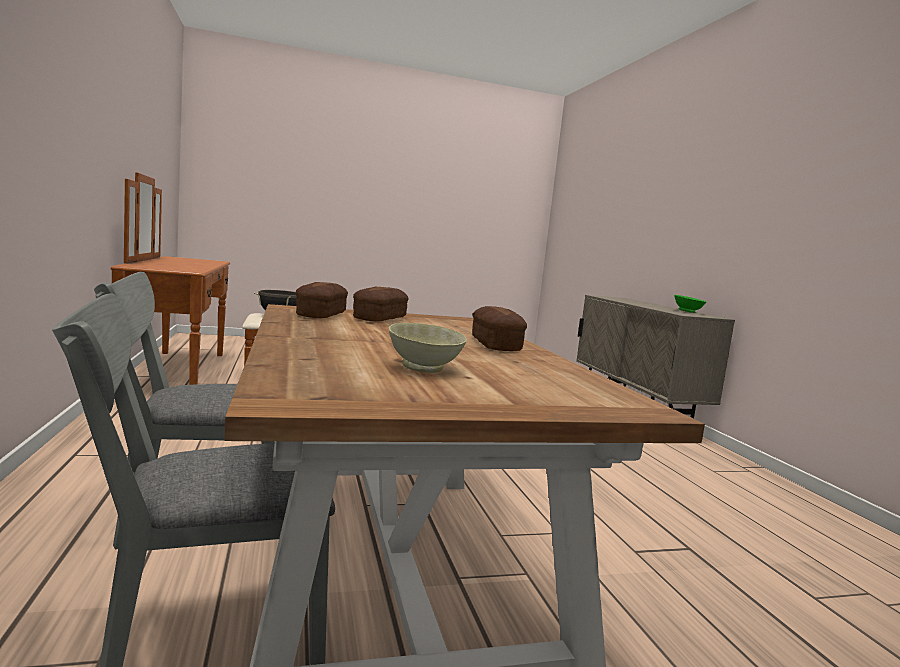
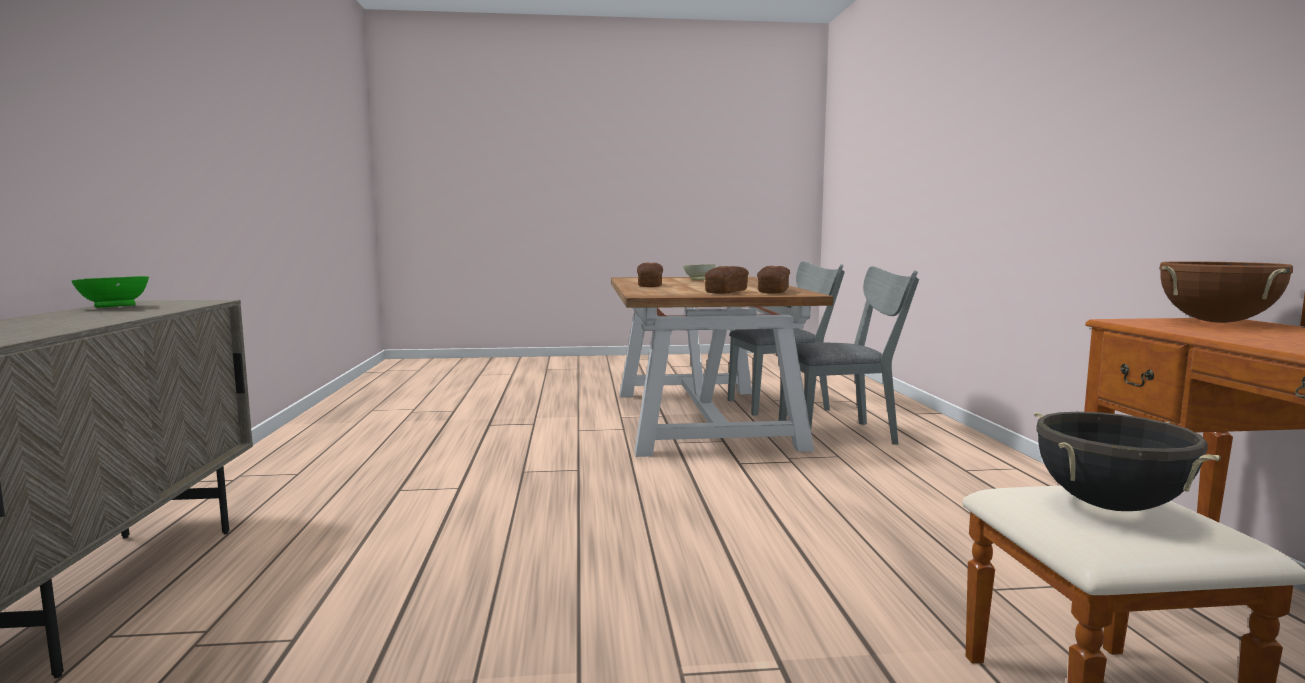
camera: 170 degrees left, 0 degrees up
none -> brown cooking pot [1159,261,1293,323]

